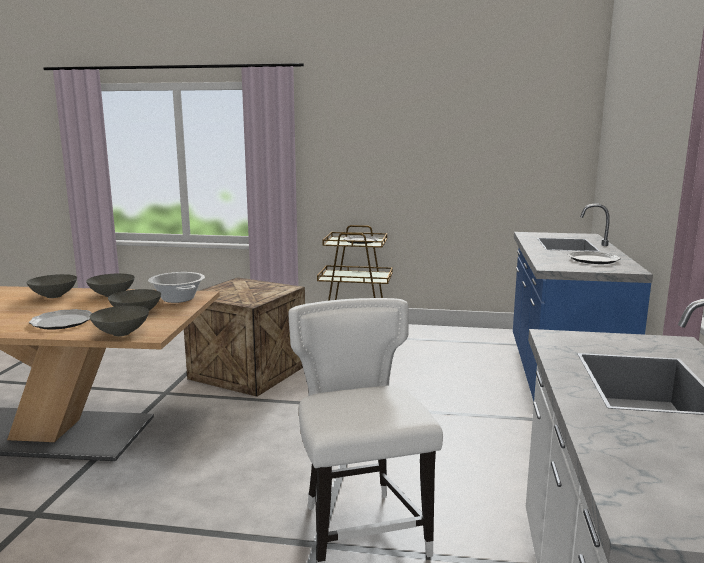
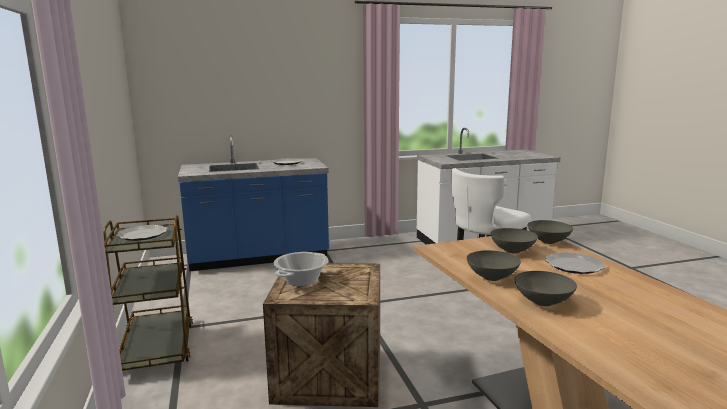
camera: 115 degrees left, 0 degrees up
cooking pot [148,272,205,303] -> cooking pot moved to [274,252,329,286]

